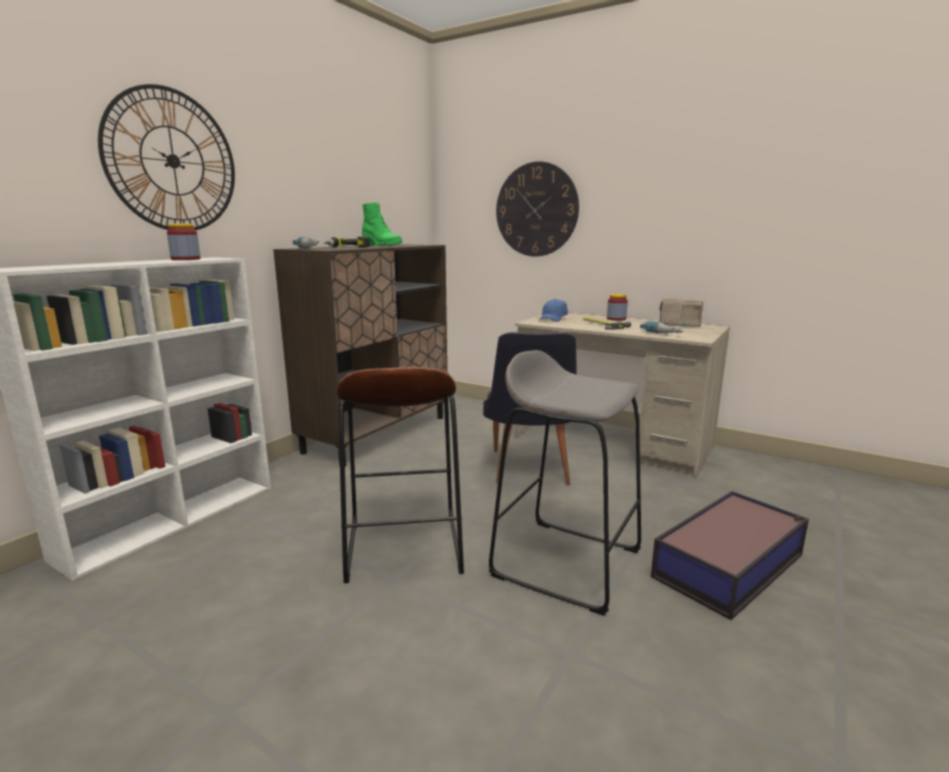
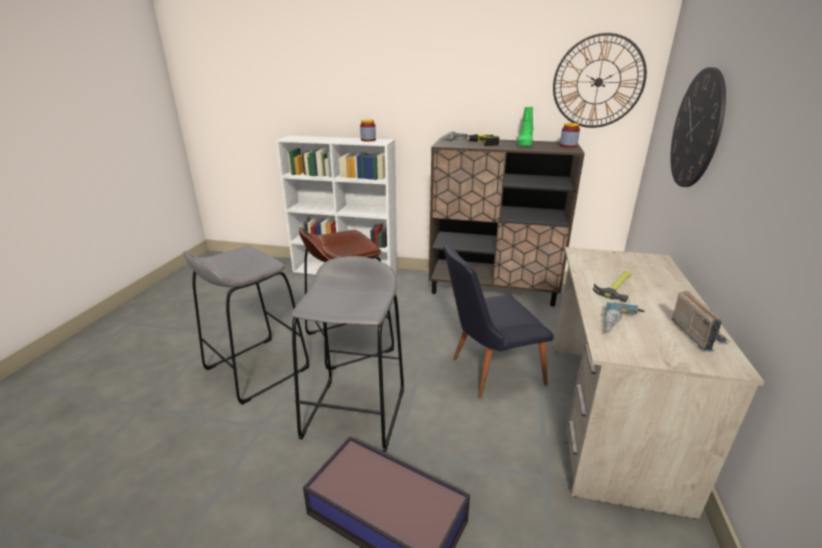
camera: 70 degrees right, 10 degrees up
wall clock [98,84,235,230] -> wall clock moved to [553,33,647,128]
blue cap [539,299,568,322] -> none
jar [607,294,628,321] -> jar moved to [560,123,580,148]
none -> grey stool [183,246,310,405]

